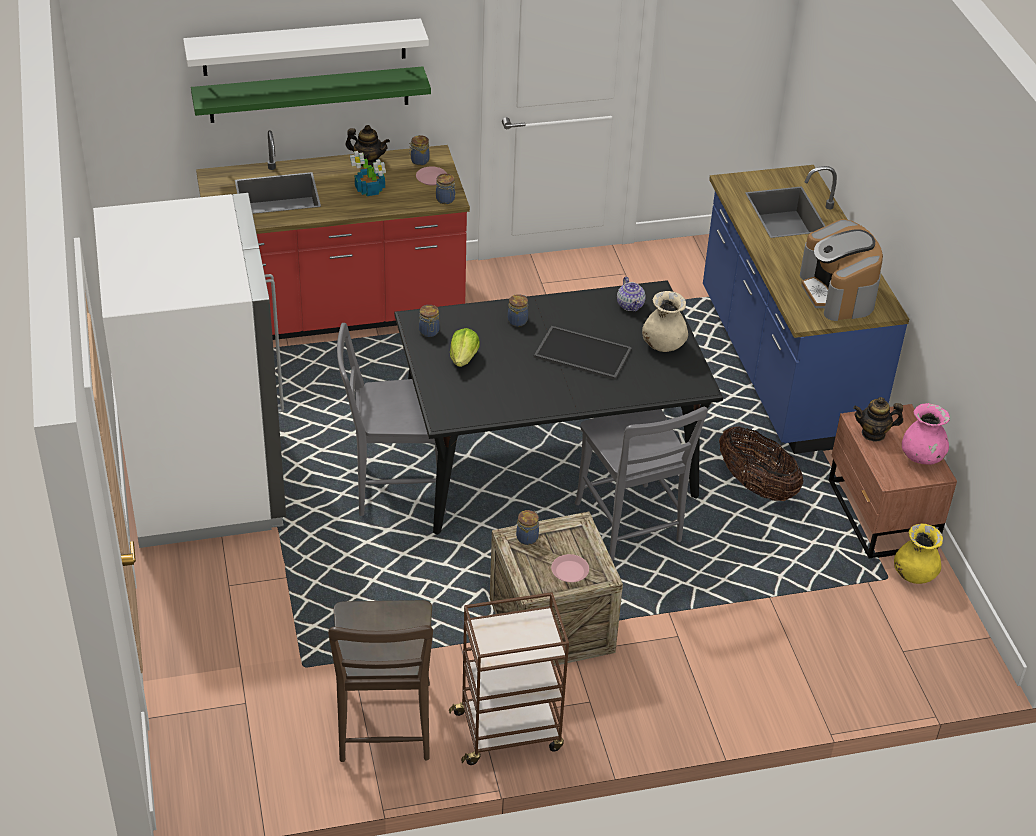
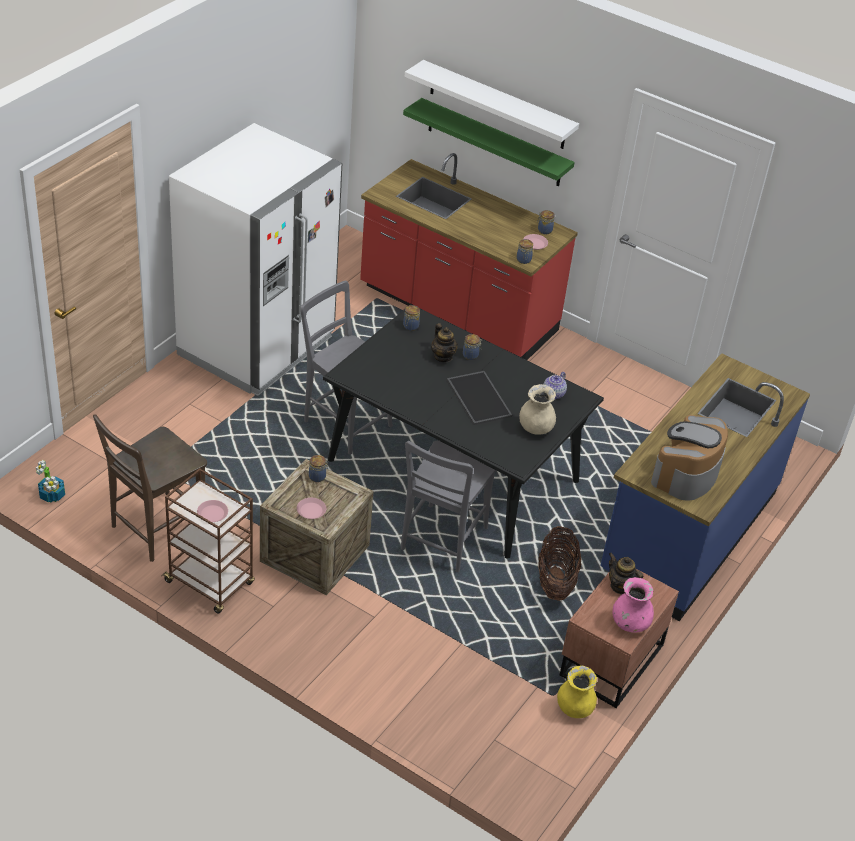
camera: 45 degrees right, 0 degrees up
teapot [345,125,390,167] -> teapot moved to [431,323,458,363]
potted plant [350,151,386,196] -> potted plant moved to [36,460,65,503]
lettuce [450,328,480,367] -> none
none -> pink plate [197,500,228,522]

